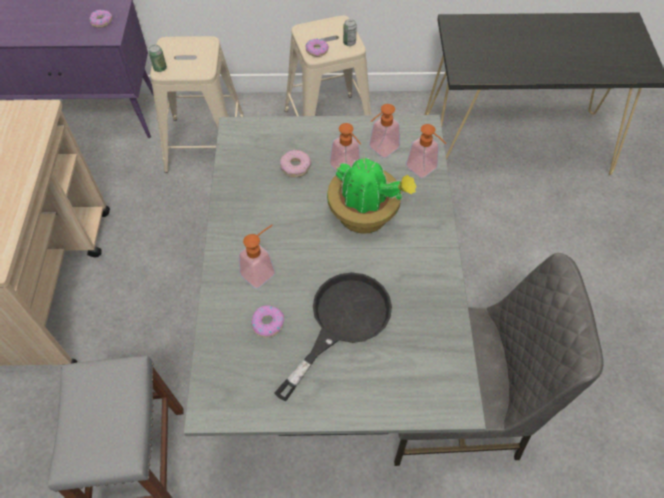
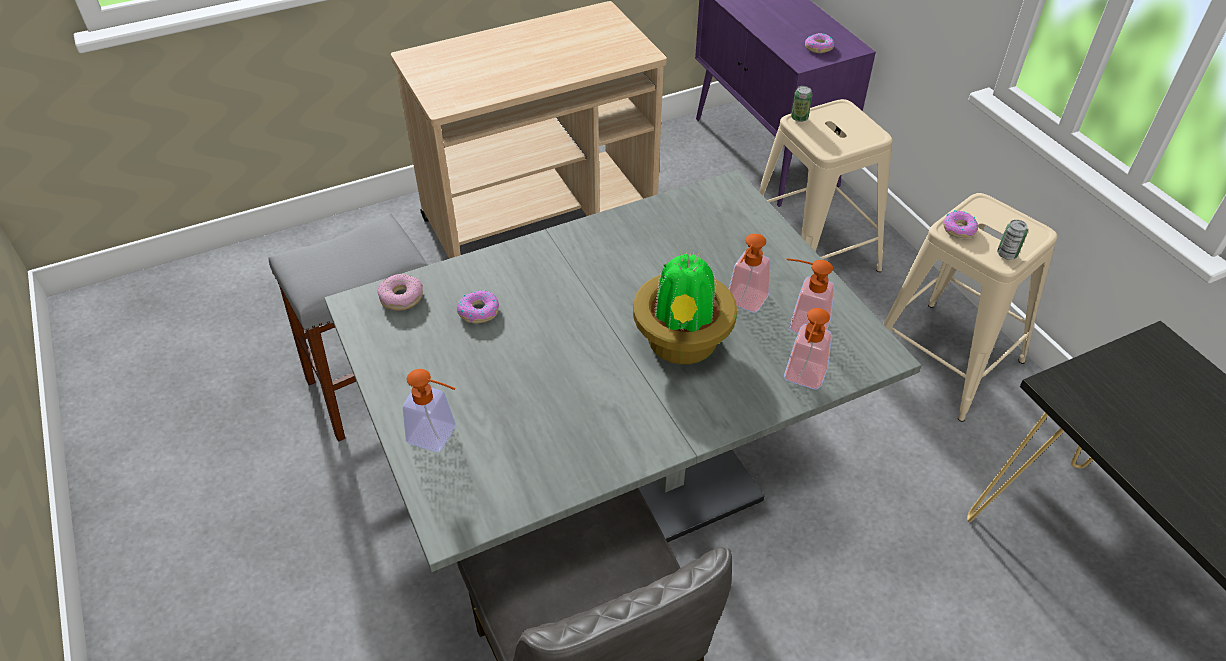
camera: 65 degrees right, 10 degrees down
soap dispenser [239,225,275,289] -> soap dispenser moved to [403,369,456,452]
black frying pan [274,272,392,401] -> none
donut [280,150,311,177] -> donut moved to [377,274,423,311]

